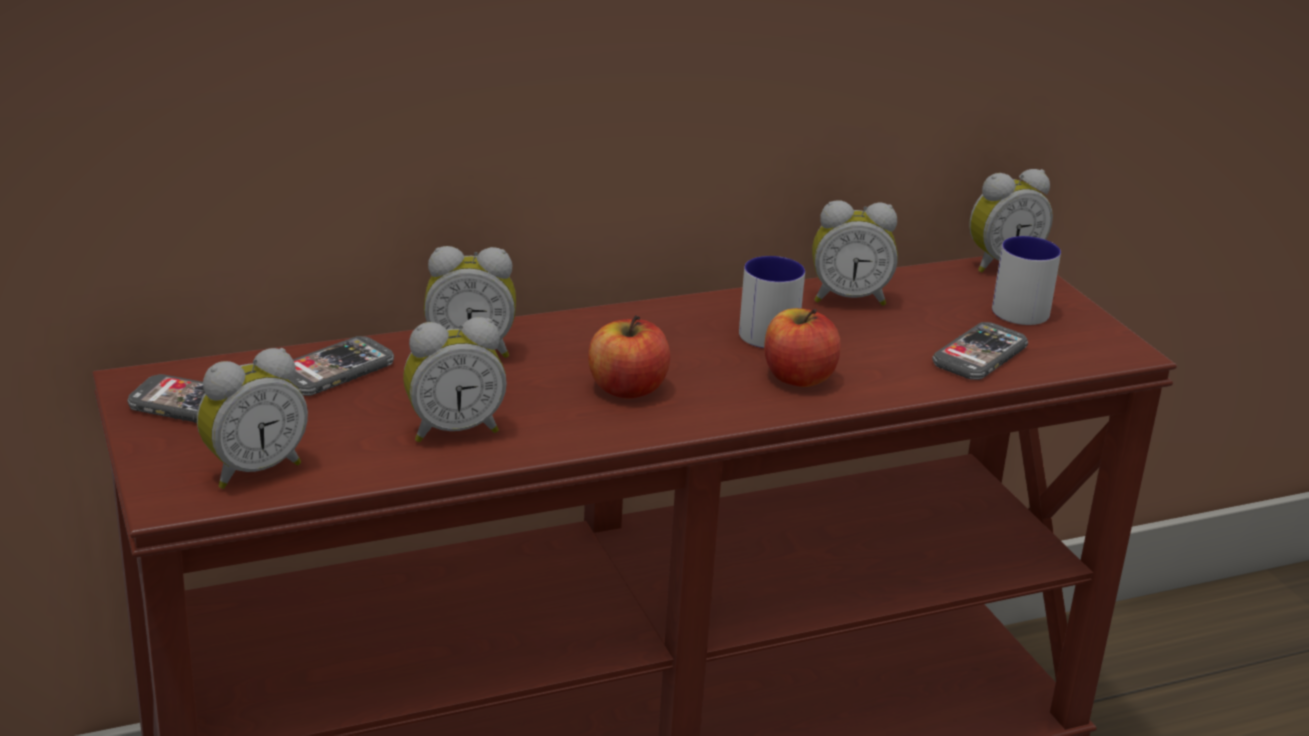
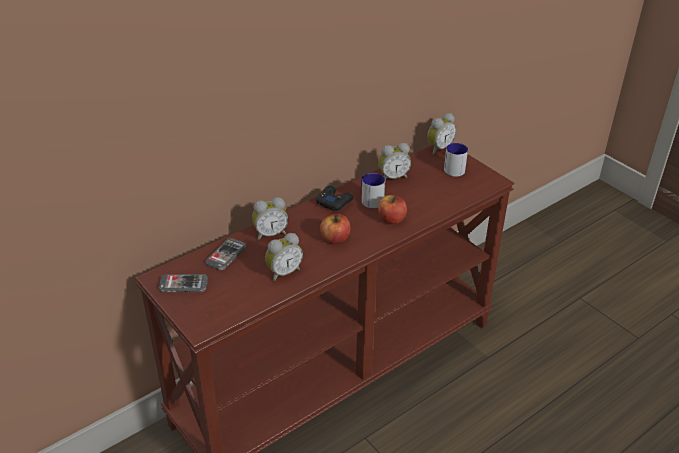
camera: 15 degrees left, 10 degrees up
alarm clock [197,348,308,489] -> none
phone [932,322,1028,380] -> none
none -> black game controller [316,186,354,211]

